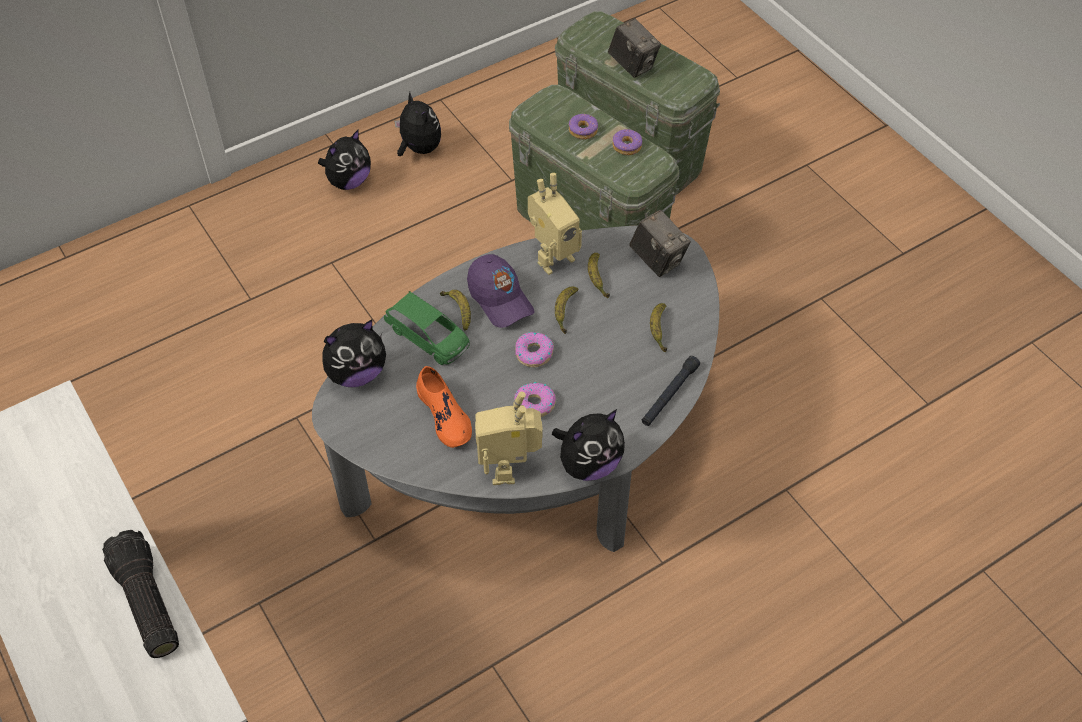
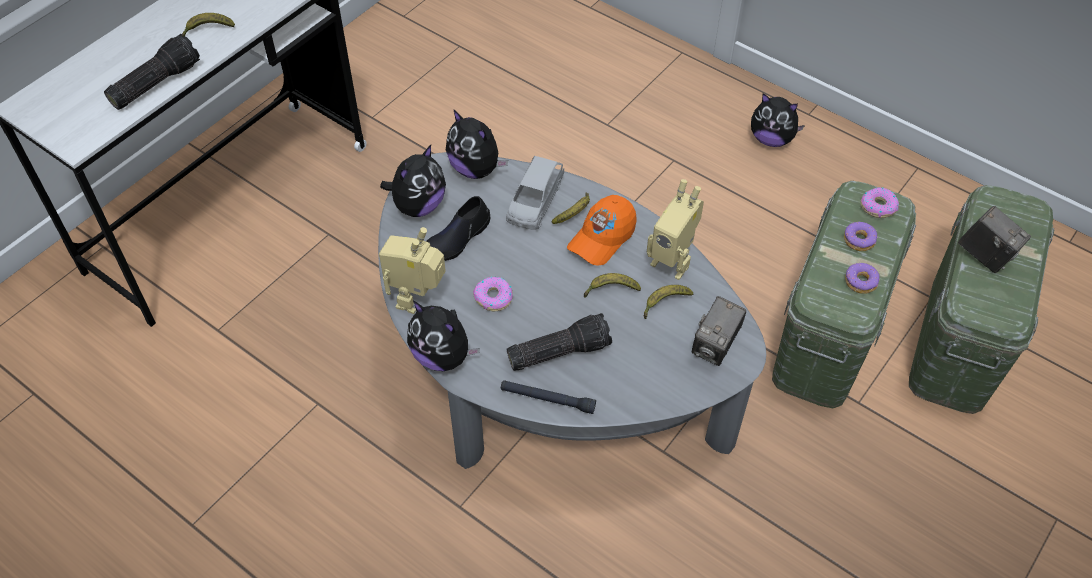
camera: 70 degrees right, 0 degrees up
green toy car [384,291,470,365] -> grey toy car [506,156,564,230]
plush toy [394,92,441,156] -> plush toy moved to [380,145,446,217]
orange shoe [416,366,472,448] -> black shoe [426,196,490,261]
purple cap [467,254,535,328] -> orange cap [567,195,636,266]
toy robot [475,391,543,485] -> toy robot turned 45 degrees counterclockwise [379,227,446,314]
donut [515,332,554,367] -> donut moved to [861,187,899,218]
camera [608,18,661,78] -> camera turned 75 degrees counterclockwise [958,206,1031,273]
banana [650,303,667,352] -> banana moved to [182,13,235,37]
none -> flashlight [507,313,612,371]

